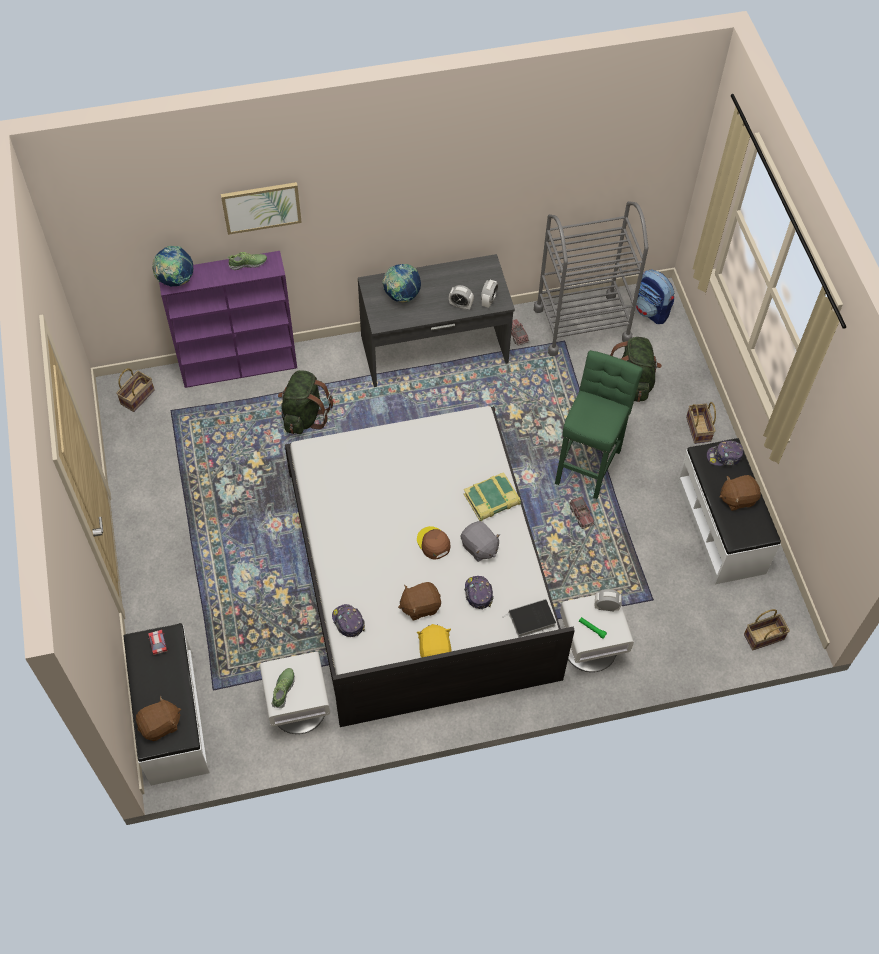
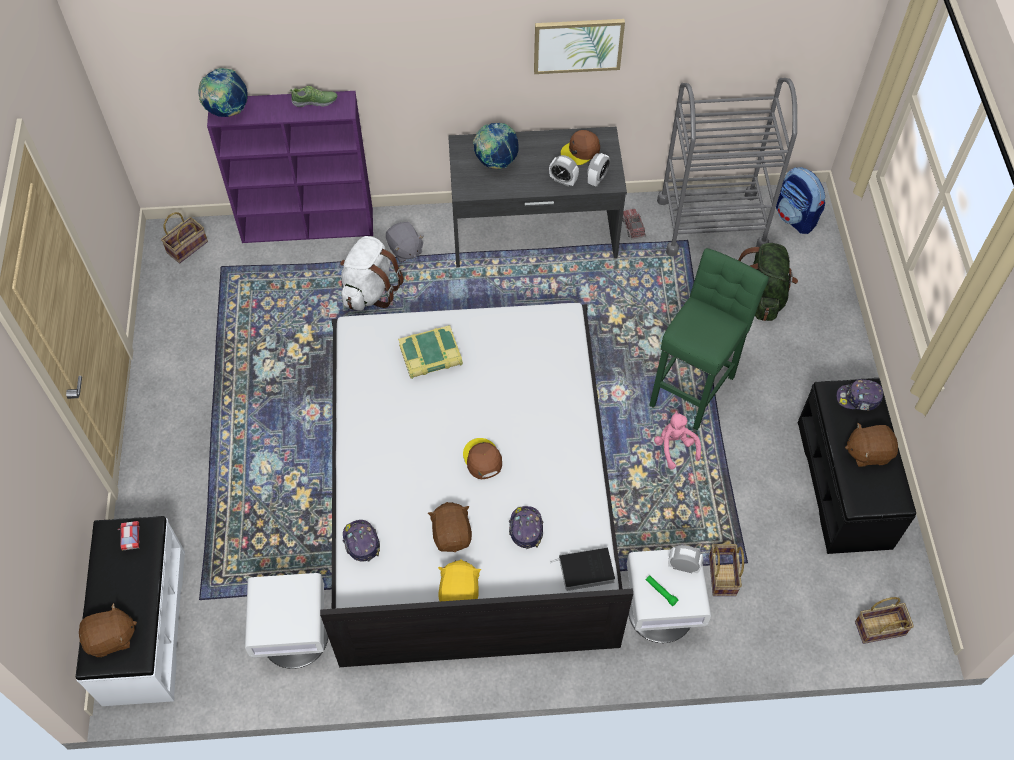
camera: 10 degrees right, 0 degrees up
picture [221,182,302,235] -> picture moved to [534,19,625,74]
shoe [272,668,295,708] -> none
green backpack [278,370,333,434] -> white backpack [340,236,404,311]
brown plush toy [398,582,441,621] -> brown plush toy turned 90 degrees clockwise [428,502,472,552]
grey plush toy [460,521,500,562] -> grey plush toy moved to [386,222,424,262]
book [464,472,521,521] -> book moved to [398,325,463,379]
toy truck [569,496,595,529] -> pink plush toy [654,411,701,469]
white bench [677,438,781,584] -> black bench [798,378,916,554]
basket [686,402,716,444] -> basket moved to [709,544,744,596]
none -> brown cap [561,130,600,165]

